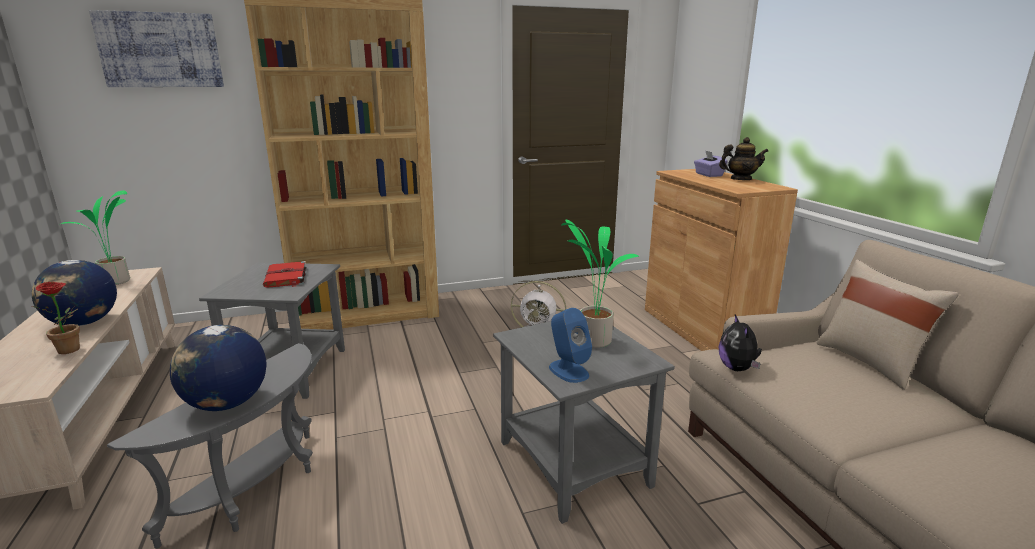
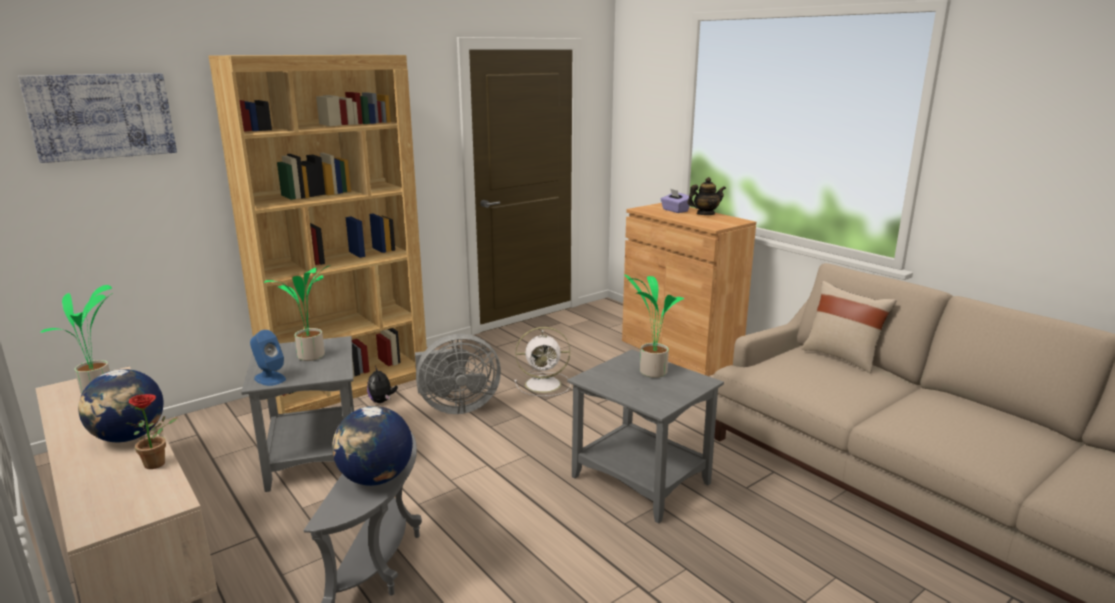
camera: 20 degrees left, 0 degrees up
red book [263,261,307,288] -> potted plant [264,265,330,361]
blue speaker [549,308,592,383] -> blue speaker moved to [250,330,286,386]
plush toy [719,314,762,371] -> plush toy moved to [367,366,398,403]
none -> grey fan [415,334,501,414]

